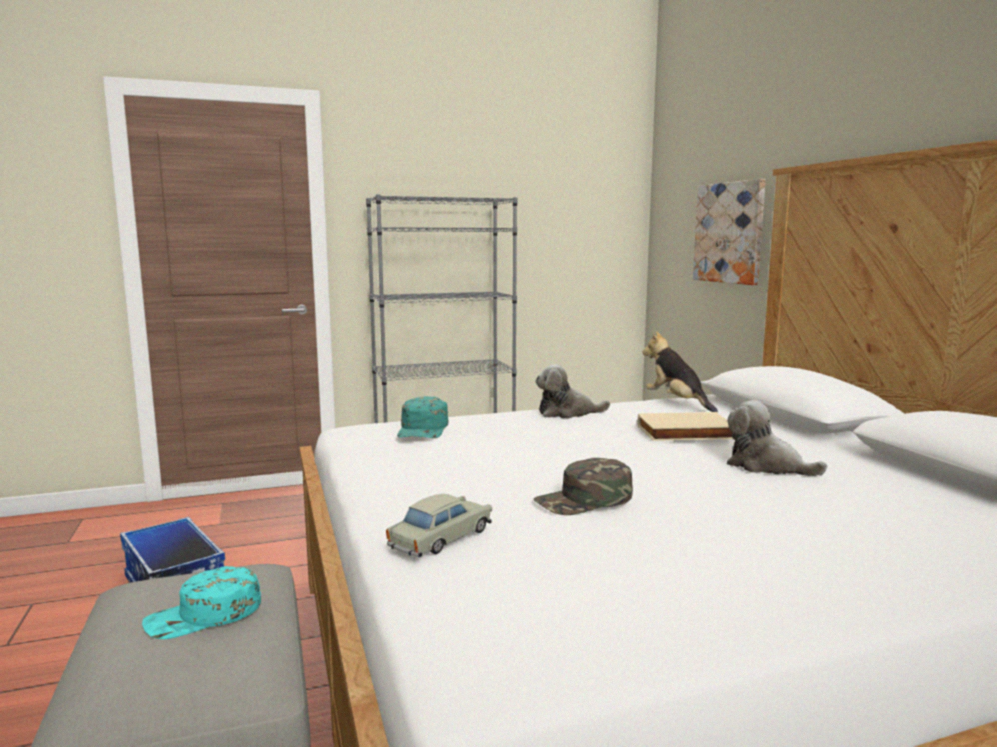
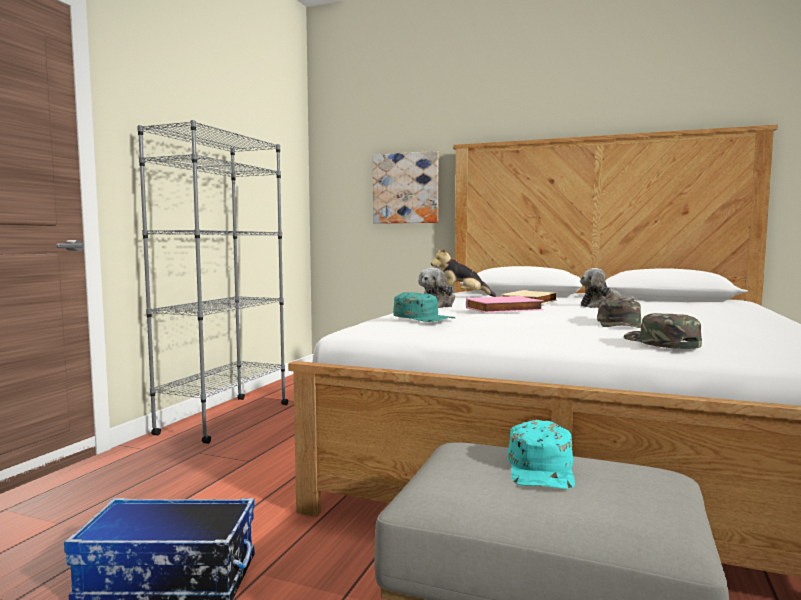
camera: 50 degrees left, 5 degrees down
beige toy car [386,494,492,557] -> green cap [624,313,702,349]
none -> pink book [466,296,544,313]

